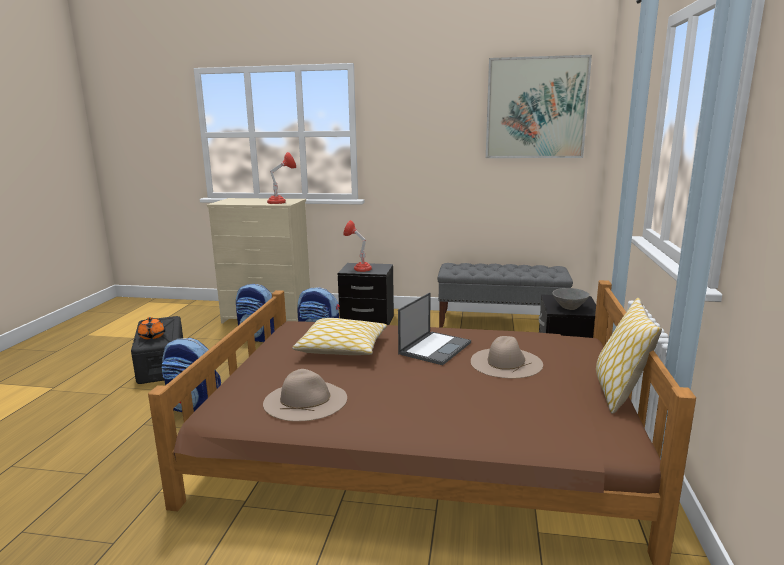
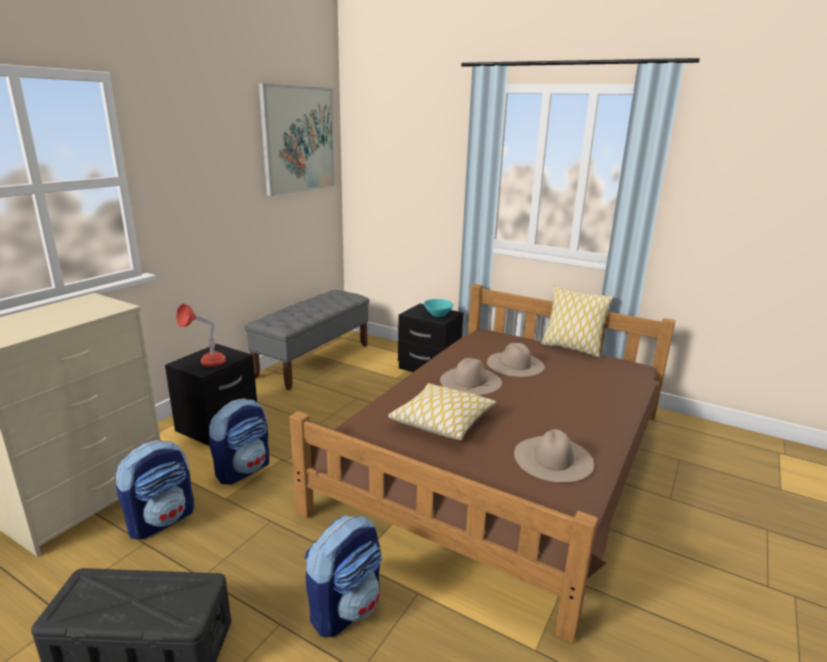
camera: 70 degrees left, 5 degrees up
orange teapot [138,317,165,339] -> none
red table lamp [267,152,296,204] -> none
laptop [398,292,471,365] -> beige hat [440,358,502,395]
grey bowl [552,288,590,310] -> turquoise bowl [424,299,453,317]

